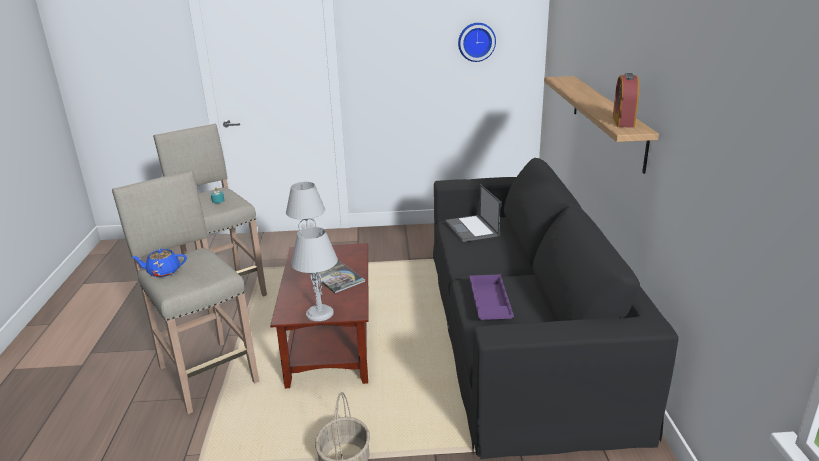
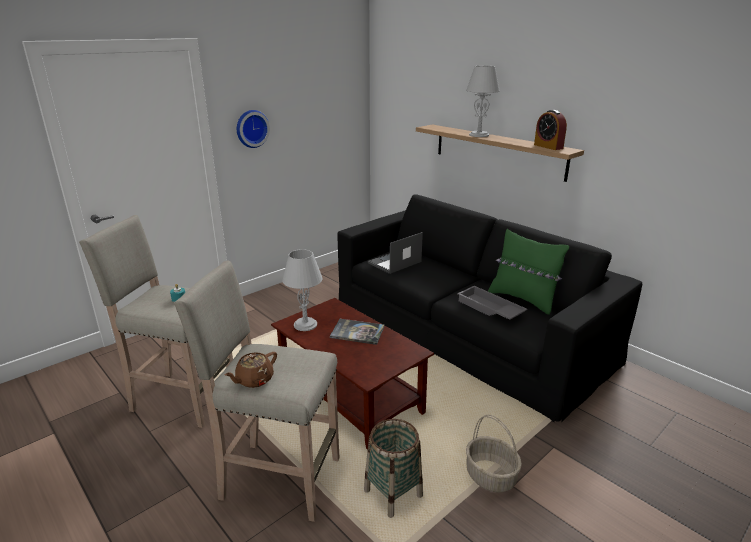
camera: 40 degrees left, 0 degrees up
blue teapot [132,249,187,277] -> brown teapot [225,352,277,388]
grey table lamp [291,227,338,321] -> grey table lamp moved to [466,66,500,137]
laptop [445,184,501,242] -> laptop turned 105 degrees clockwise [368,232,423,274]
wall clock [458,23,496,62] -> wall clock moved to [237,110,270,148]
purple tray [469,274,514,320] -> grey tray [457,286,527,320]
none -> basket [364,419,423,518]
none -> green pillow [488,229,569,315]

